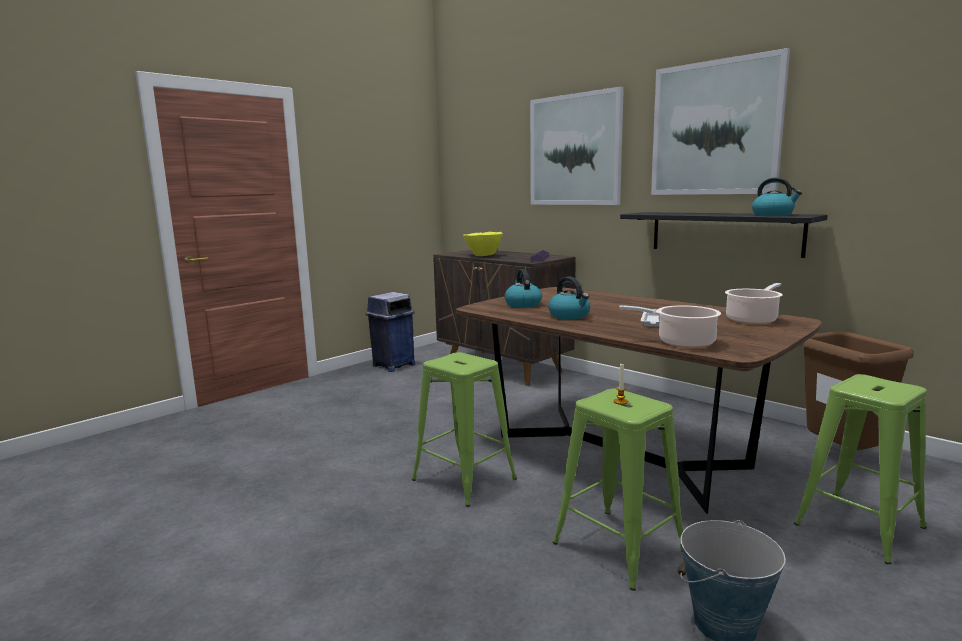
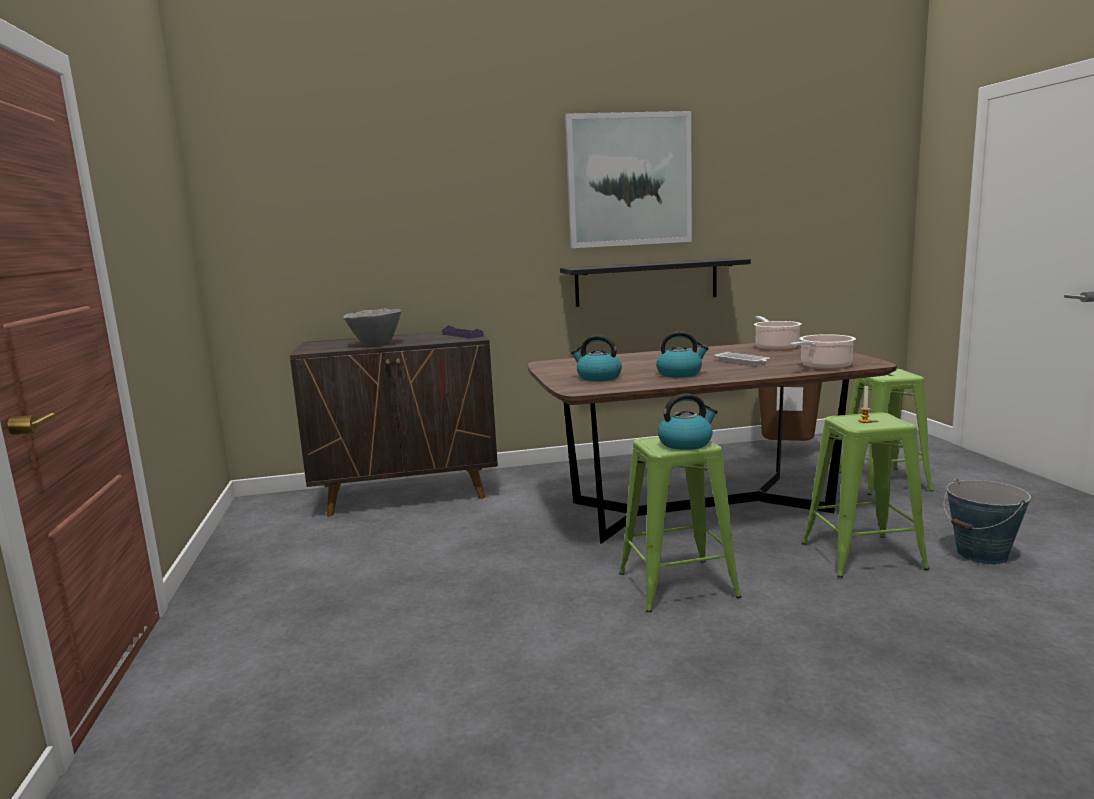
camera: 55 degrees left, 0 degrees up
blue trash can [366,292,416,372] -> none
yellow bowl [463,232,503,256] -> grey bowl [343,309,401,346]
picture [530,86,624,205] -> none
kettle [752,178,802,216] -> kettle moved to [658,393,718,450]

